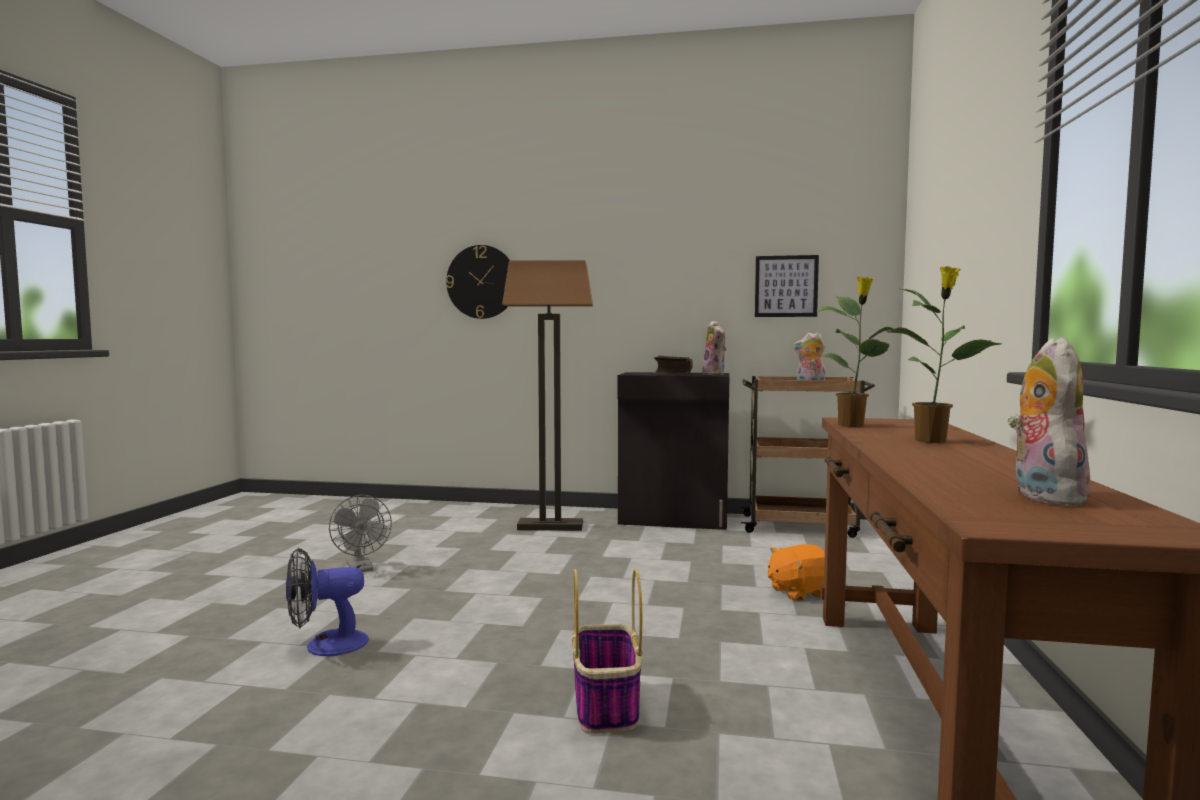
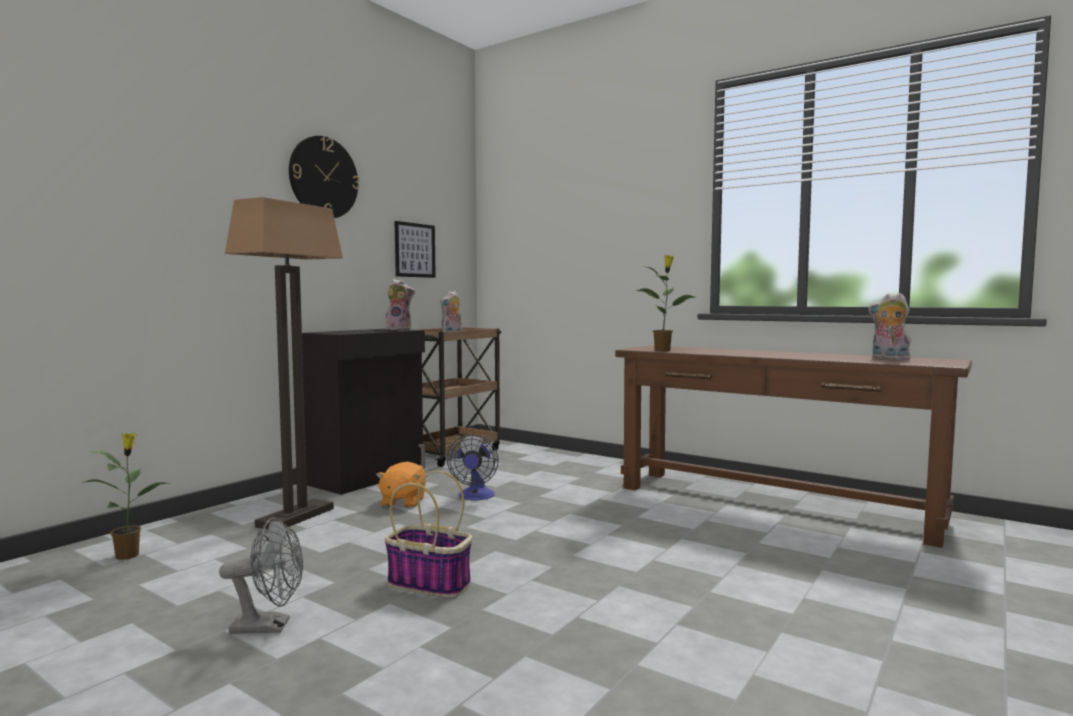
camera: 65 degrees left, 0 degrees up
fan [286,548,369,656] -> fan moved to [447,434,499,500]
wall clock [446,245,510,319] -> wall clock moved to [289,136,360,218]
basket [572,568,642,734] -> basket moved to [385,471,472,598]
book [654,356,693,375] -> none
orange plush toy [768,544,825,601] -> orange plush toy moved to [376,462,426,508]
potted plant [886,266,1002,443] -> potted plant moved to [82,433,168,560]

